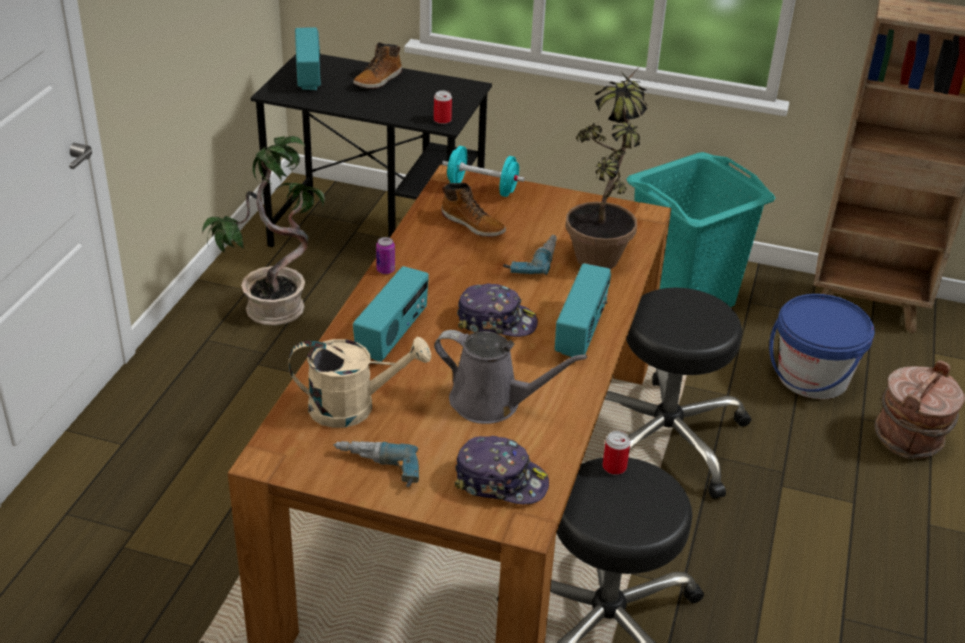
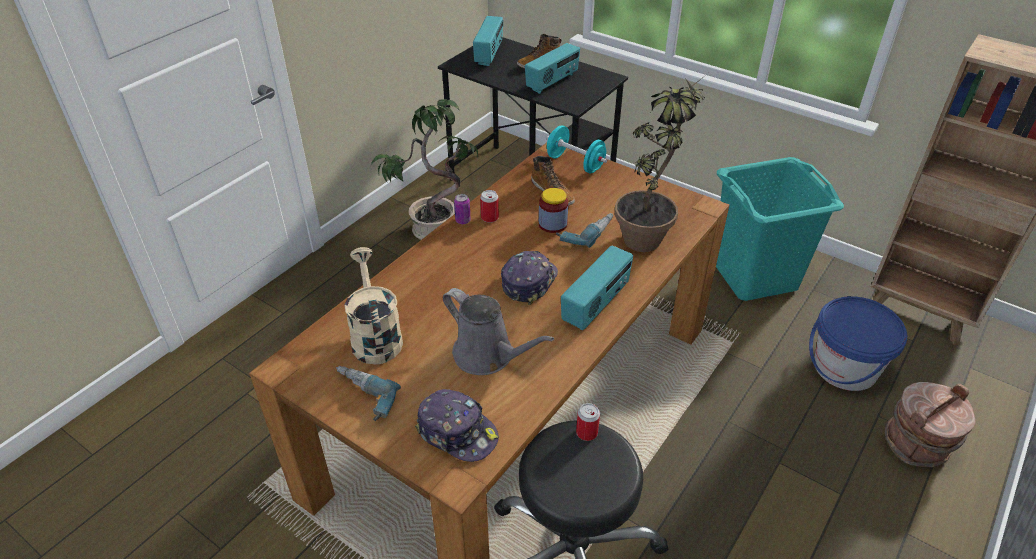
camera: 20 degrees right, 5 degrees up
beige watering can [288,337,431,428] -> beige watering can turned 120 degrees counterclockwise [344,247,403,364]
radio [353,266,429,362] -> radio moved to [525,43,580,94]
can [434,91,452,124] -> can moved to [480,190,499,223]
cap [457,284,538,337] -> cap turned 90 degrees counterclockwise [501,251,558,305]
black stool [604,288,751,499] -> none
none -> jar [539,188,568,233]

